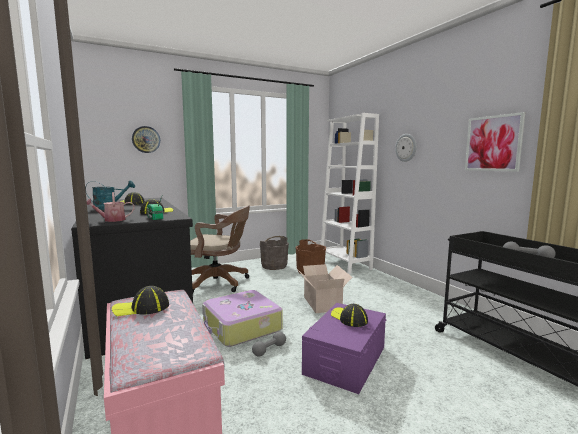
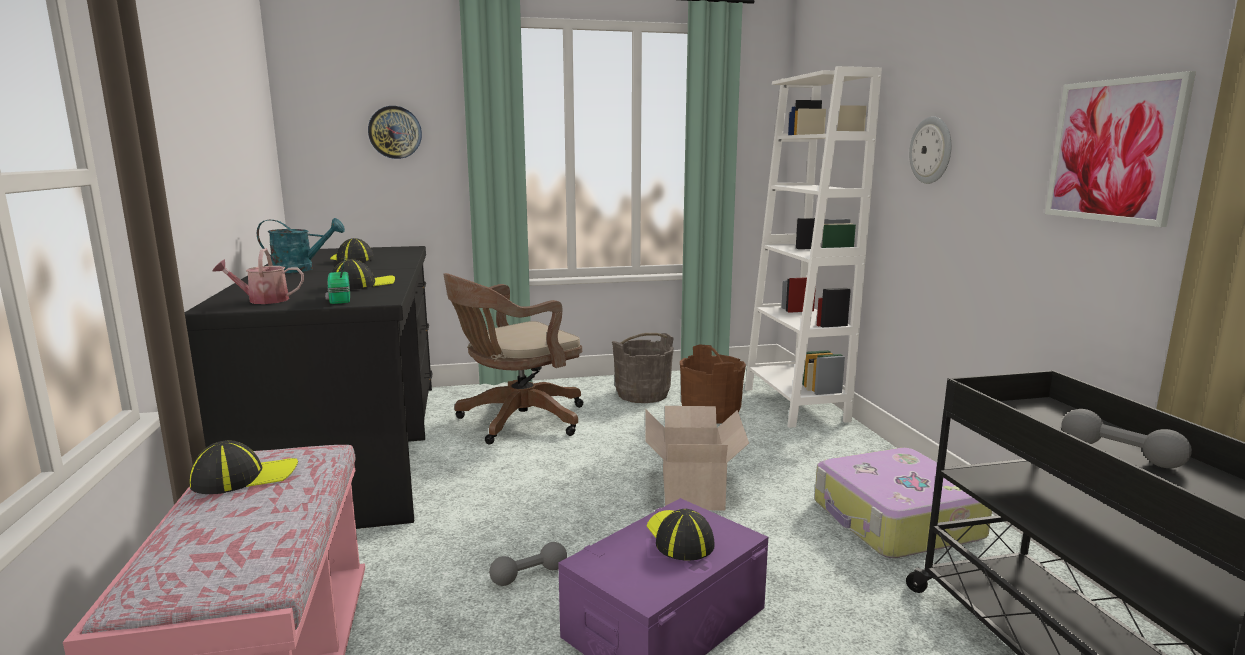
camera: 15 degrees right, 5 degrees up
cap [112,286,169,316] -> cap turned 150 degrees clockwise [189,440,298,494]
brown office chair [190,205,250,293] -> brown office chair turned 120 degrees clockwise [443,273,583,444]
suitcase [202,290,283,347] -> suitcase moved to [815,448,992,558]

